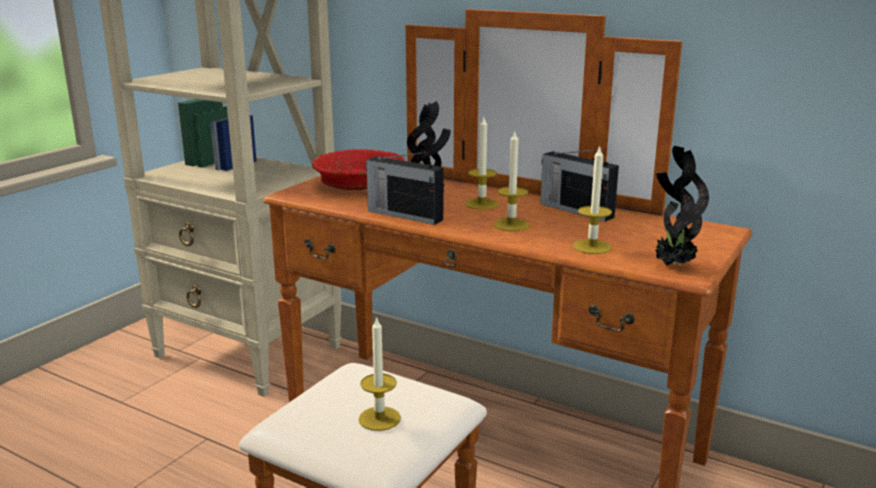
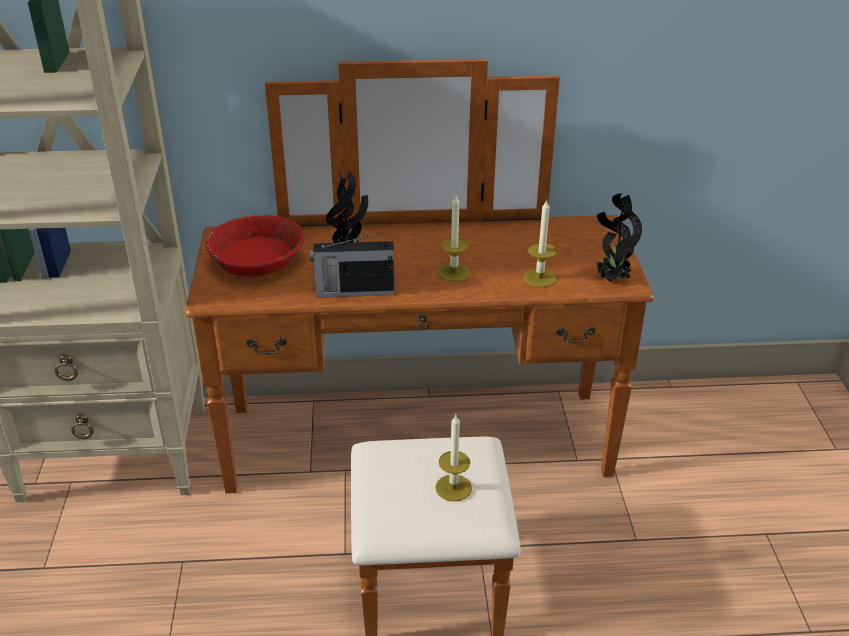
camera: 35 degrees left, 15 degrees up
candle [466,117,498,210] -> none
radio [540,149,619,222] -> none

